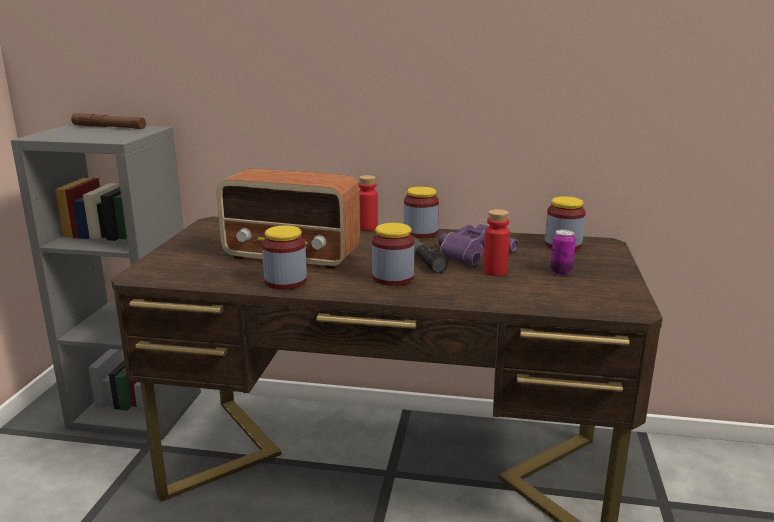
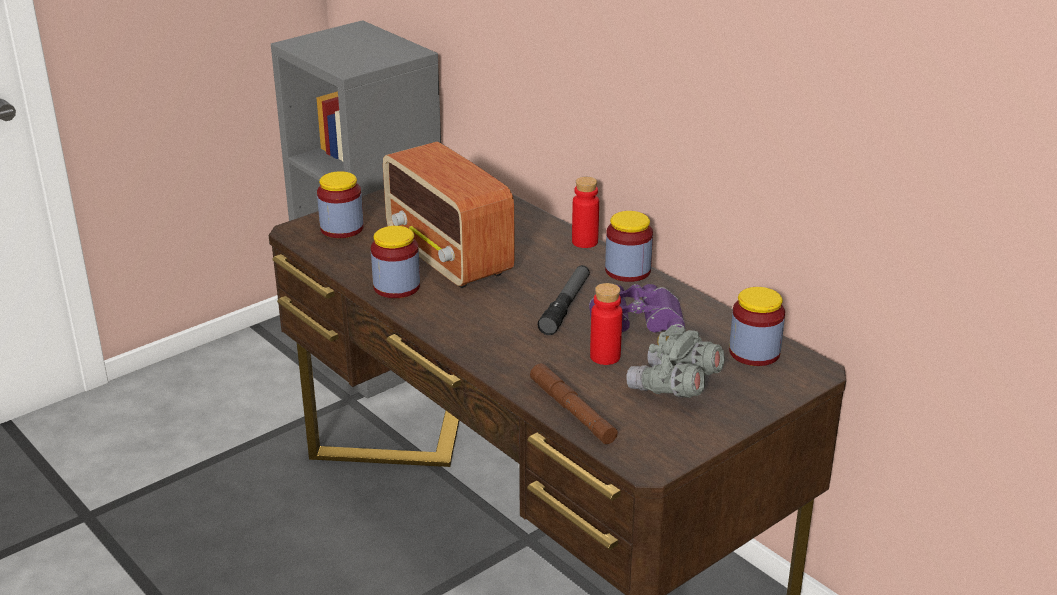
camera: 40 degrees right, 10 degrees up
brown flashlight [71,113,146,129] -> brown flashlight moved to [530,363,618,444]
jar [372,223,414,286] -> jar moved to [317,171,364,238]
can [550,230,576,275] -> grey binoculars [626,325,725,398]

